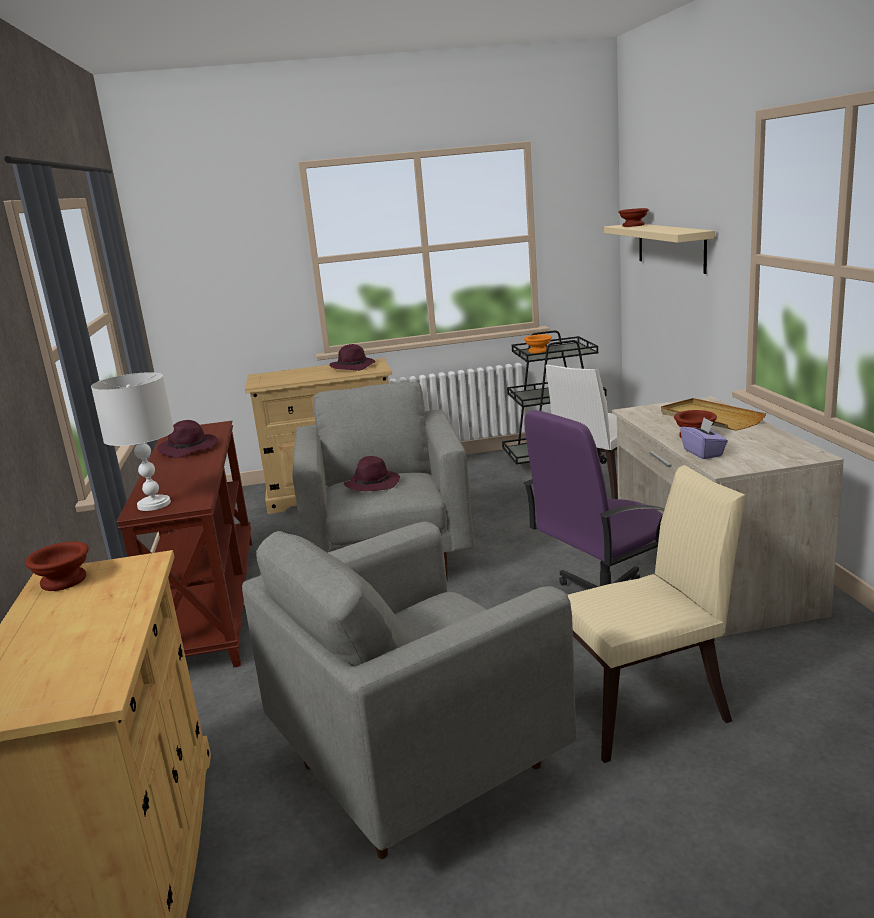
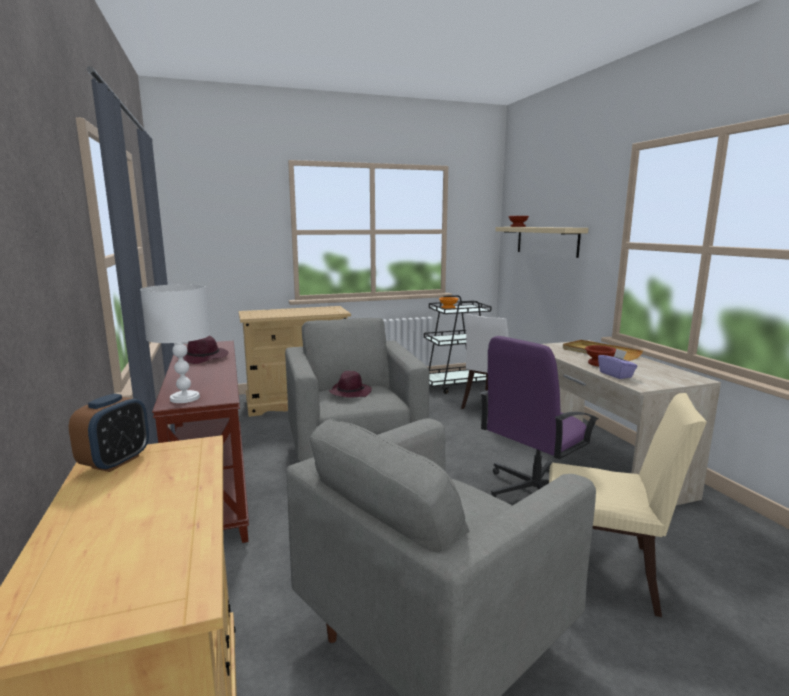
camera: 10 degrees left, 5 degrees down
brown bowl [25,541,89,591] -> alarm clock [69,394,149,472]
purple hat [329,344,376,371] -> none
beige chair [568,465,746,763] -> beige chair turned 45 degrees clockwise [549,393,707,617]

